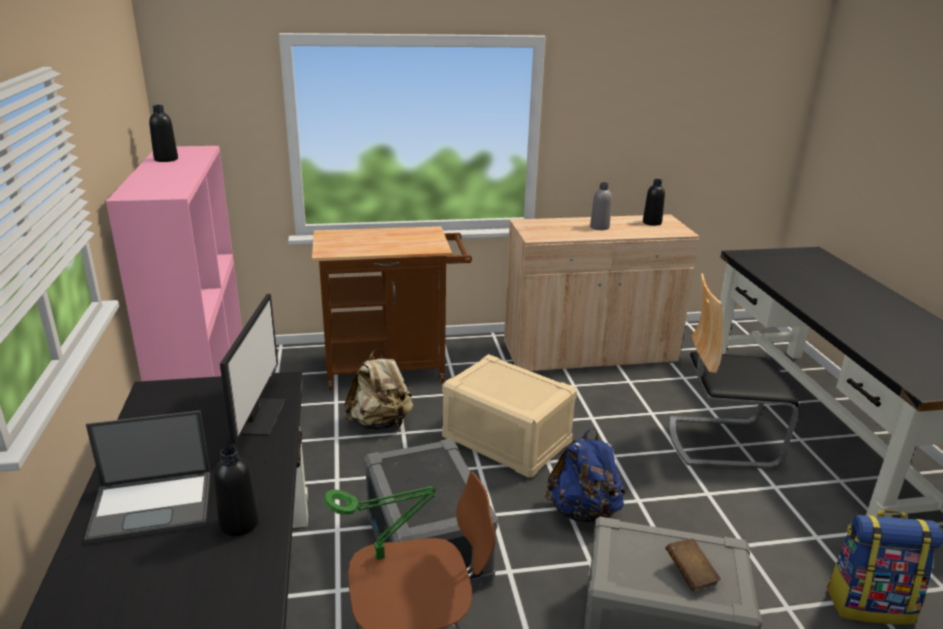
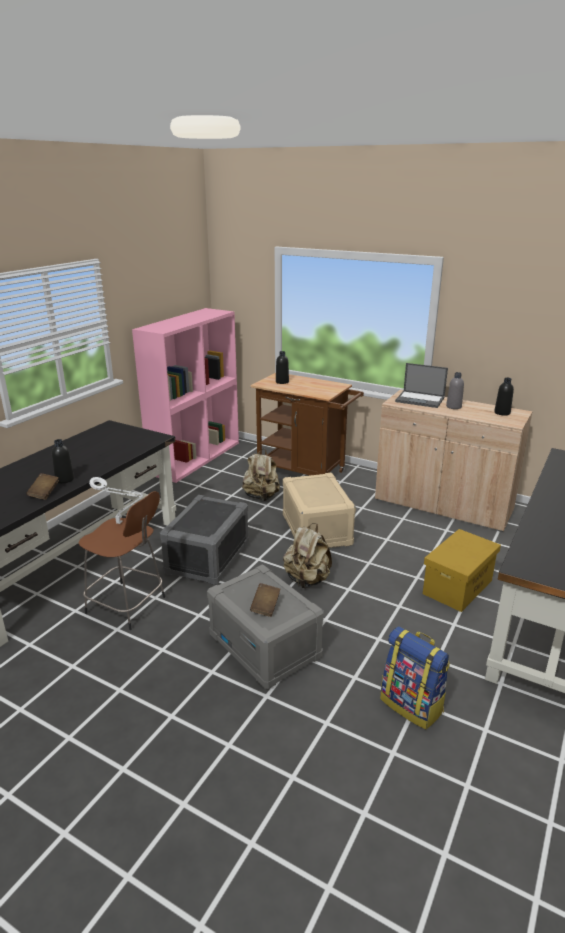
camera: 40 degrees right, 0 degrees up
laptop [84,411,211,544] -> laptop moved to [395,363,448,408]
black bottle [149,105,178,162] -> black bottle moved to [276,351,289,384]
monitor [220,294,286,444] -> none
green table lamp [324,486,435,560] -> white table lamp [89,477,143,524]
blue backpack [545,428,626,523] -> beige backpack [283,523,332,588]
chair [669,273,799,469] -> yellow storage box [423,529,501,612]
none -> brown book [26,473,59,500]

